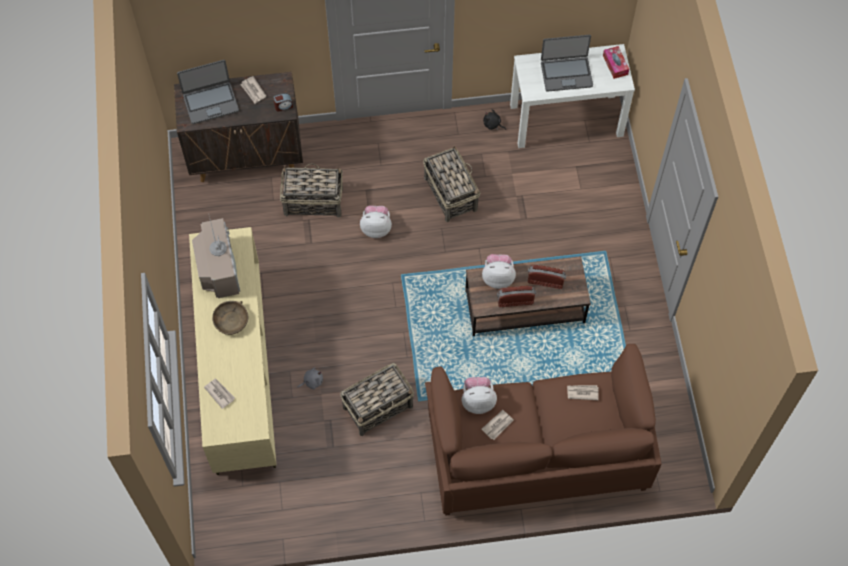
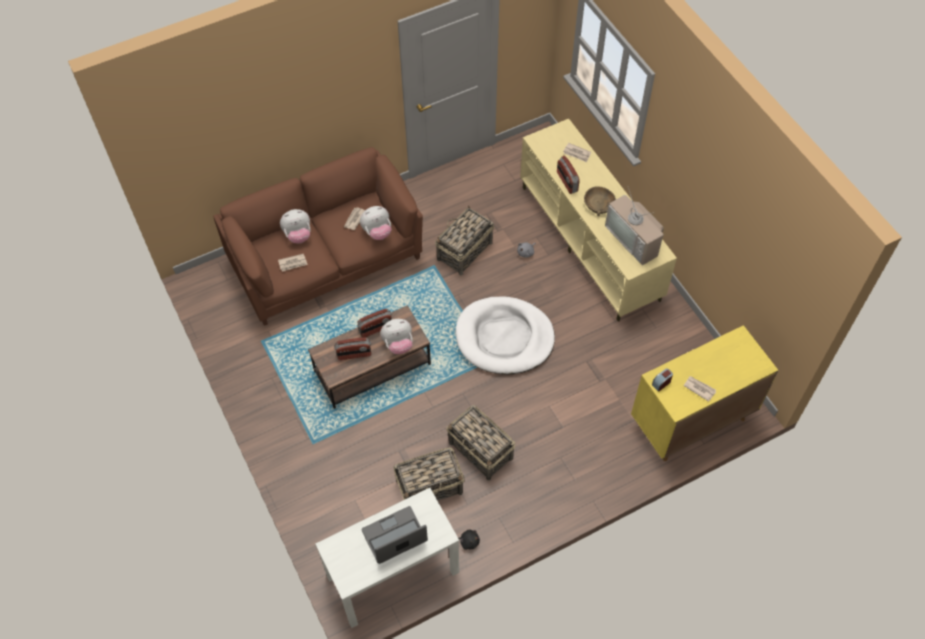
camera: 160 degrees right, 5 degrees down
brown cabinet [174,72,303,182] -> yellow cabinet [631,325,779,461]
laptop [177,60,239,124] -> none
basket [280,163,343,218] -> basket moved to [394,447,464,501]
plush toy [360,206,392,238] -> plush toy moved to [280,209,310,243]
tissue box [603,46,629,79] -> none
none -> white dog bed [456,296,555,375]
none -> radio [557,156,580,194]

